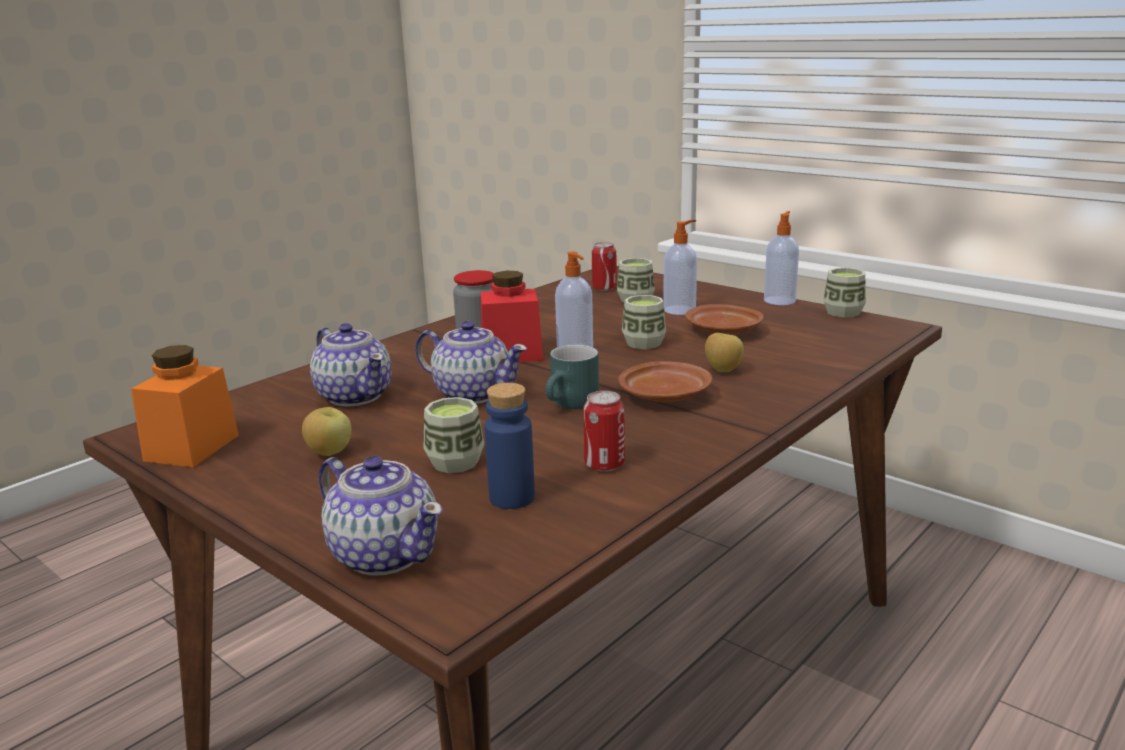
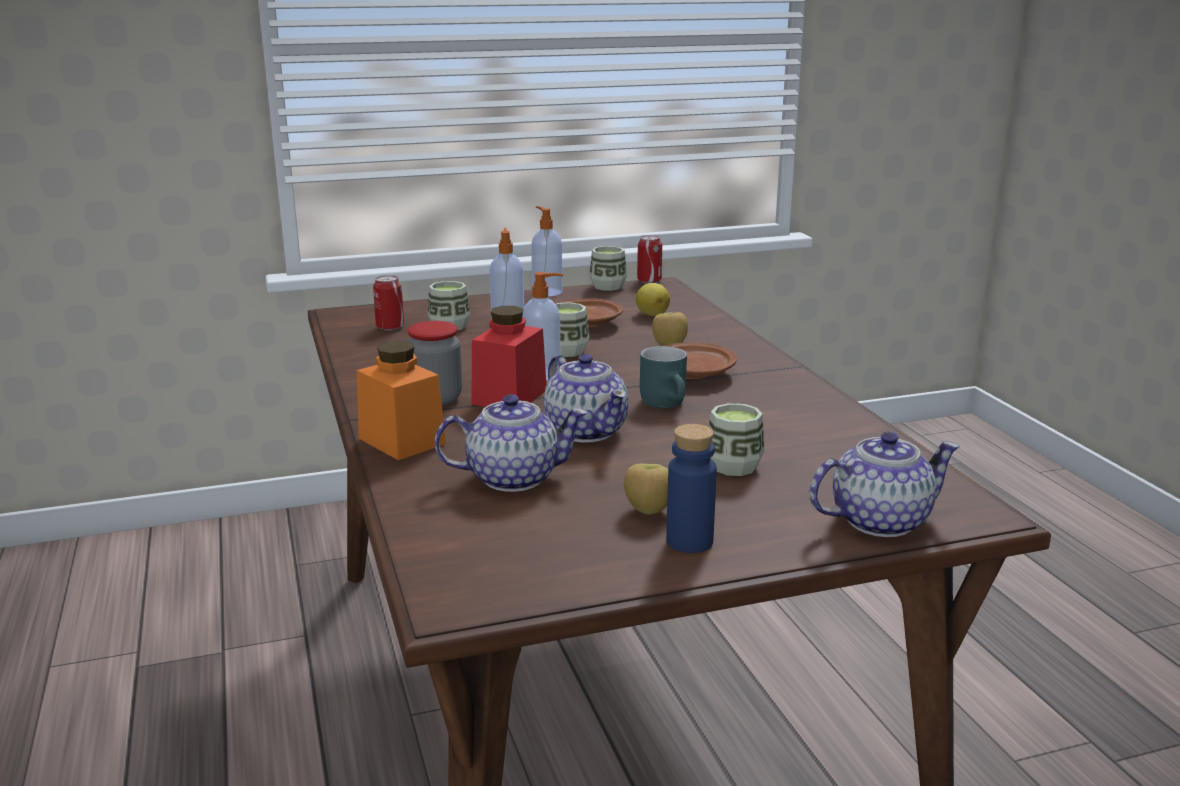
camera: 60 degrees left, 0 degrees up
orange jar [131,345,239,467] -> orange jar moved to [357,341,446,460]
teapot [415,321,527,404] -> teapot turned 90 degrees clockwise [544,354,628,442]
blue bottle [484,383,535,509] -> blue bottle moved to [666,424,717,553]
can [583,391,625,472] -> can moved to [637,235,662,283]
none -> lemon [636,283,670,316]

